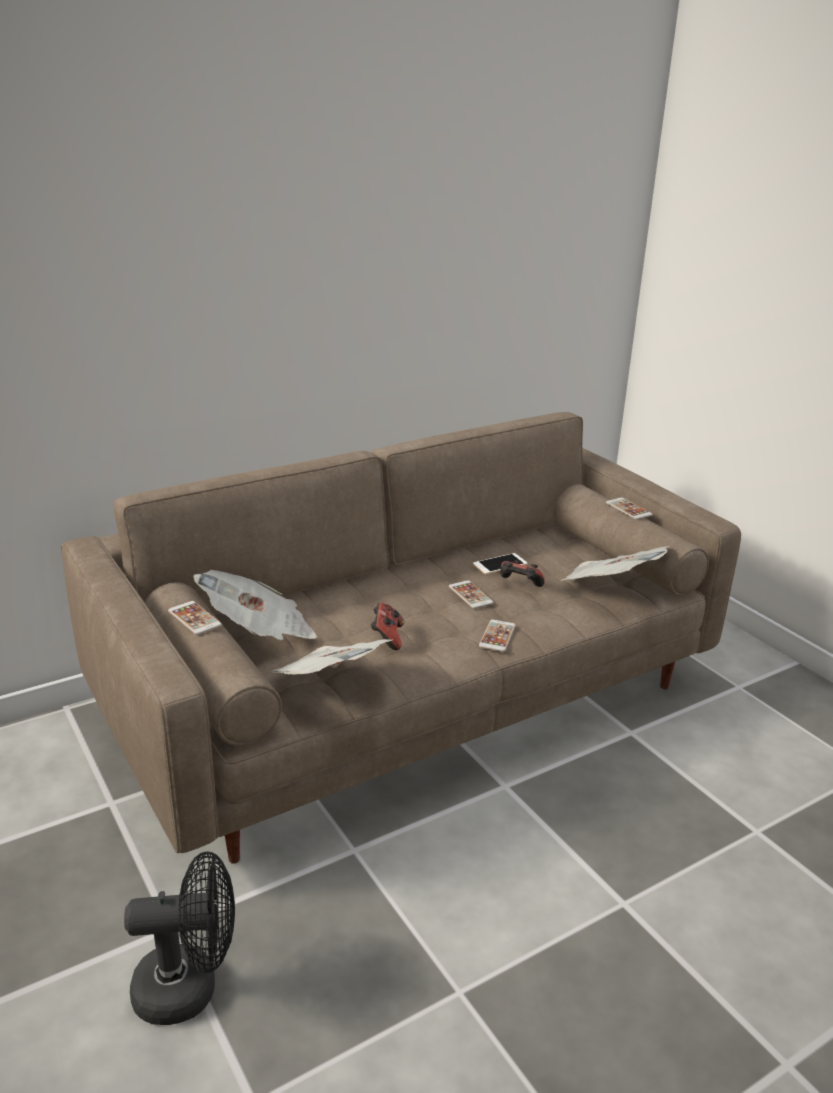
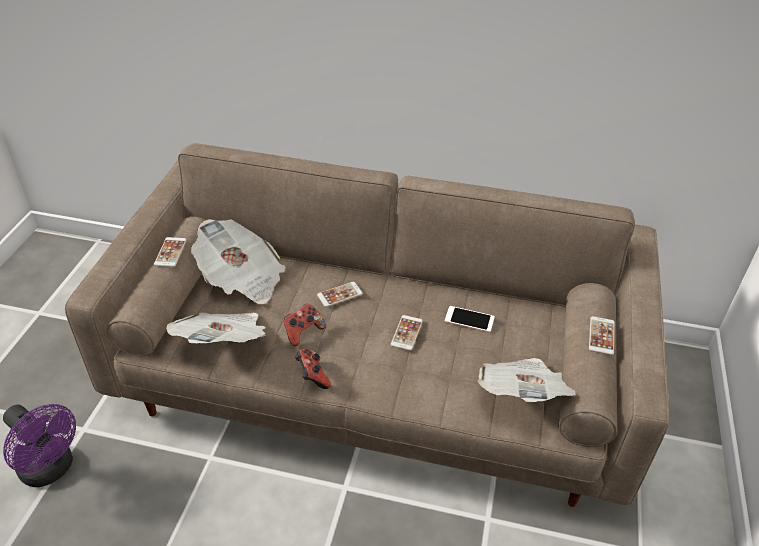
camera: 45 degrees right, 15 degrees up
black fan [124,852,235,1025] -> purple fan [3,404,76,487]
phone [479,619,516,652] -> phone moved to [317,282,363,307]
game controller [500,560,545,587] -> game controller moved to [295,349,331,389]

